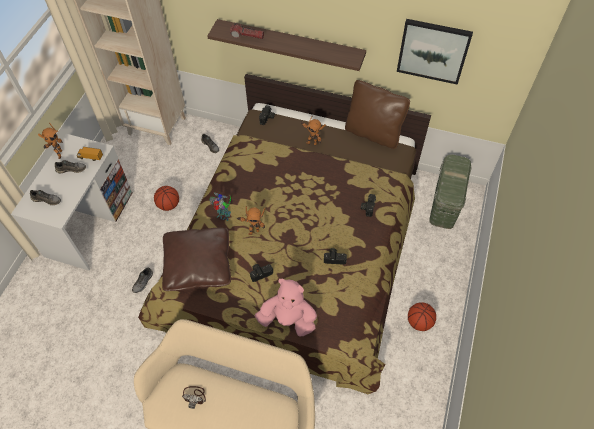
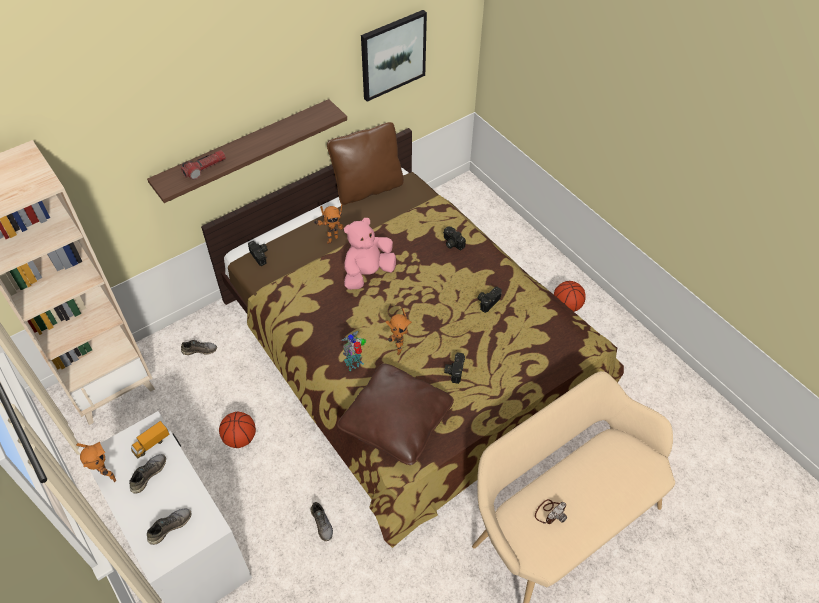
camera: 55 degrees left, 5 degrees down
pink plush toy [255,279,317,336] -> pink plush toy moved to [344,218,396,290]
green storage box [430,154,472,229] -> none

